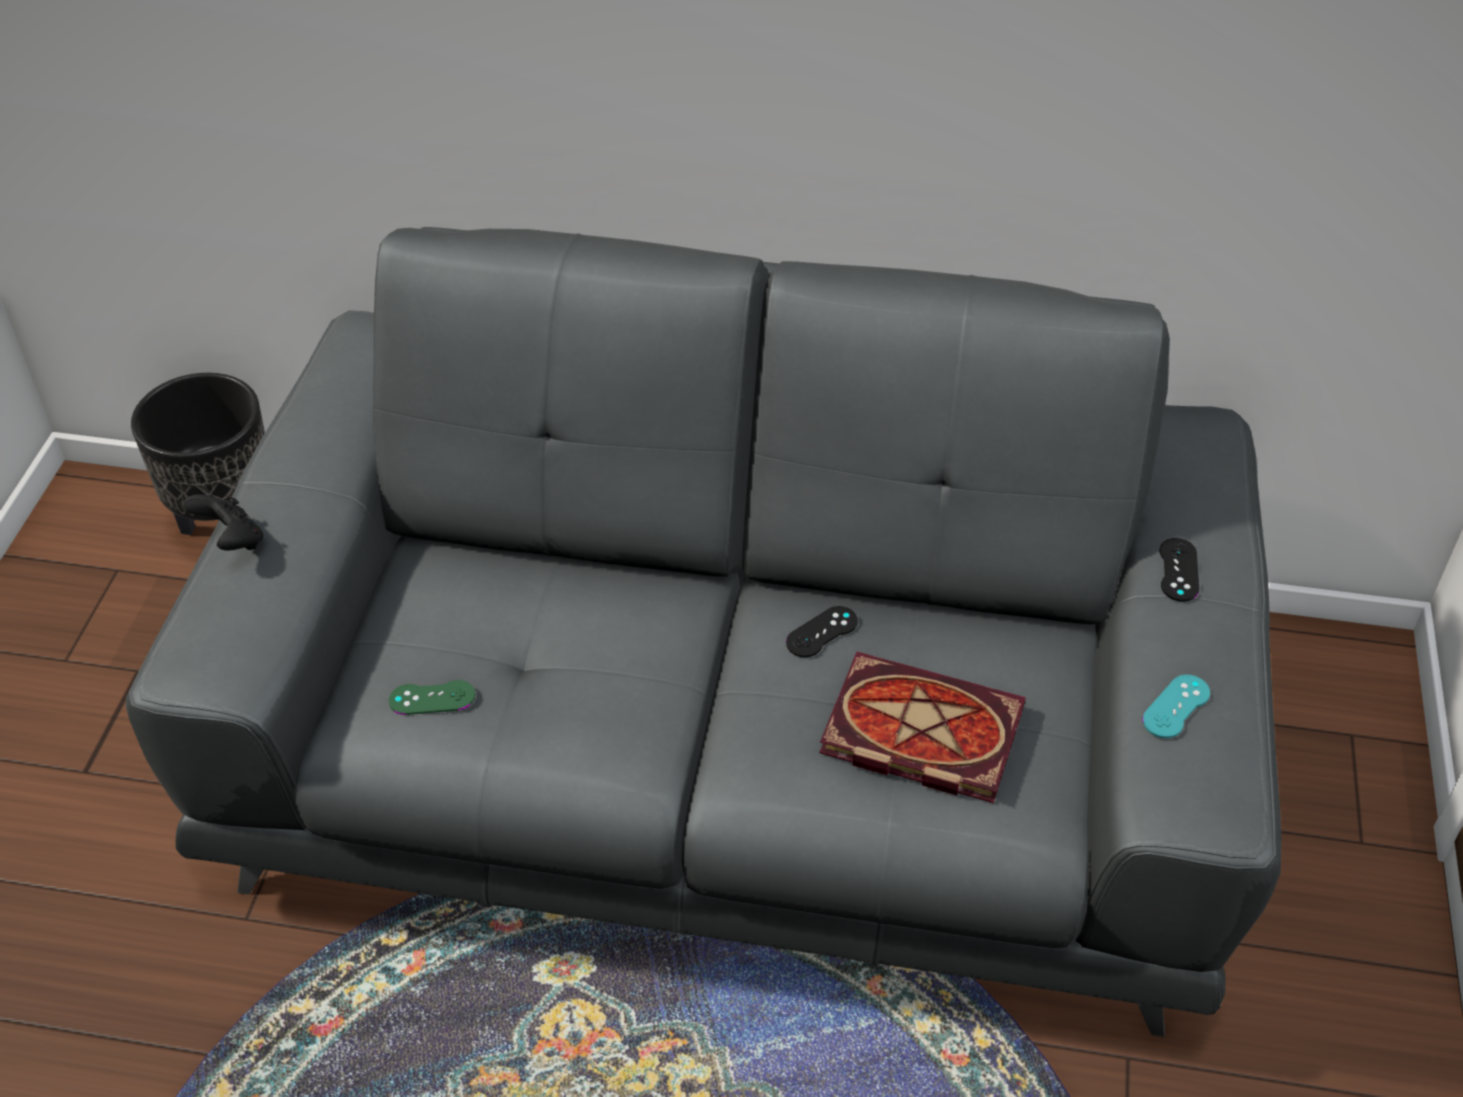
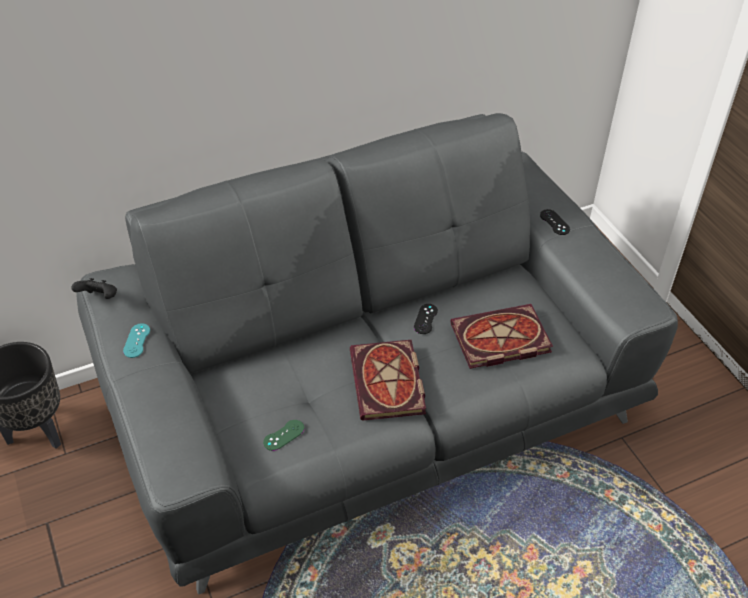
camera: 35 degrees left, 0 degrees up
black game controller [184,494,263,551] -> black game controller moved to [71,278,117,299]
turquoise game controller [1142,675,1210,738] -> turquoise game controller moved to [123,323,150,358]
none -> book [350,339,426,421]

